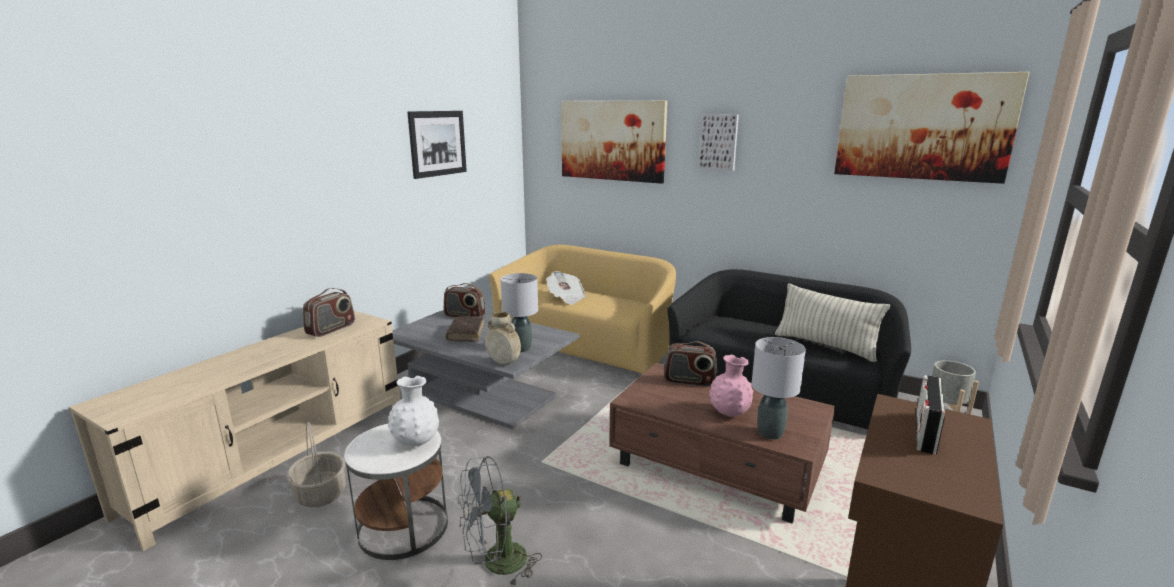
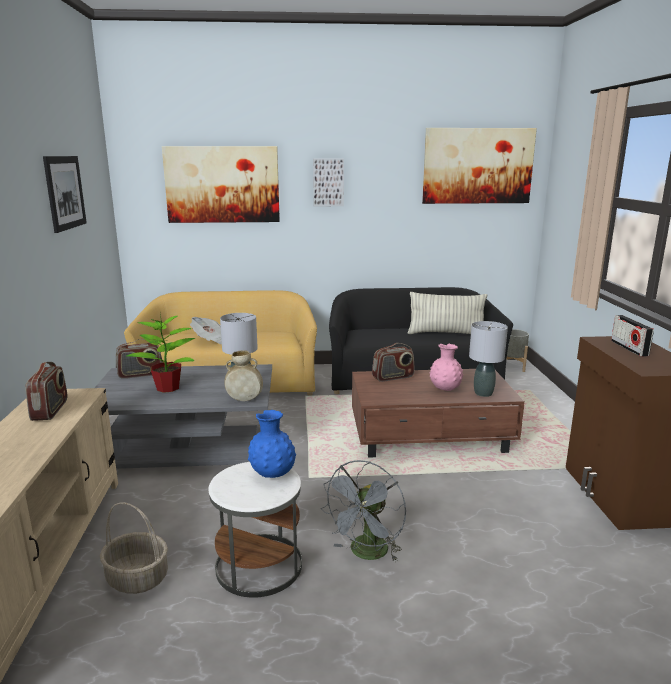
camera: 35 degrees left, 0 degrees up
white vase [388,376,439,446] -> blue vase [248,410,296,478]
brown book [446,316,484,342] -> potted plant [127,312,195,393]

